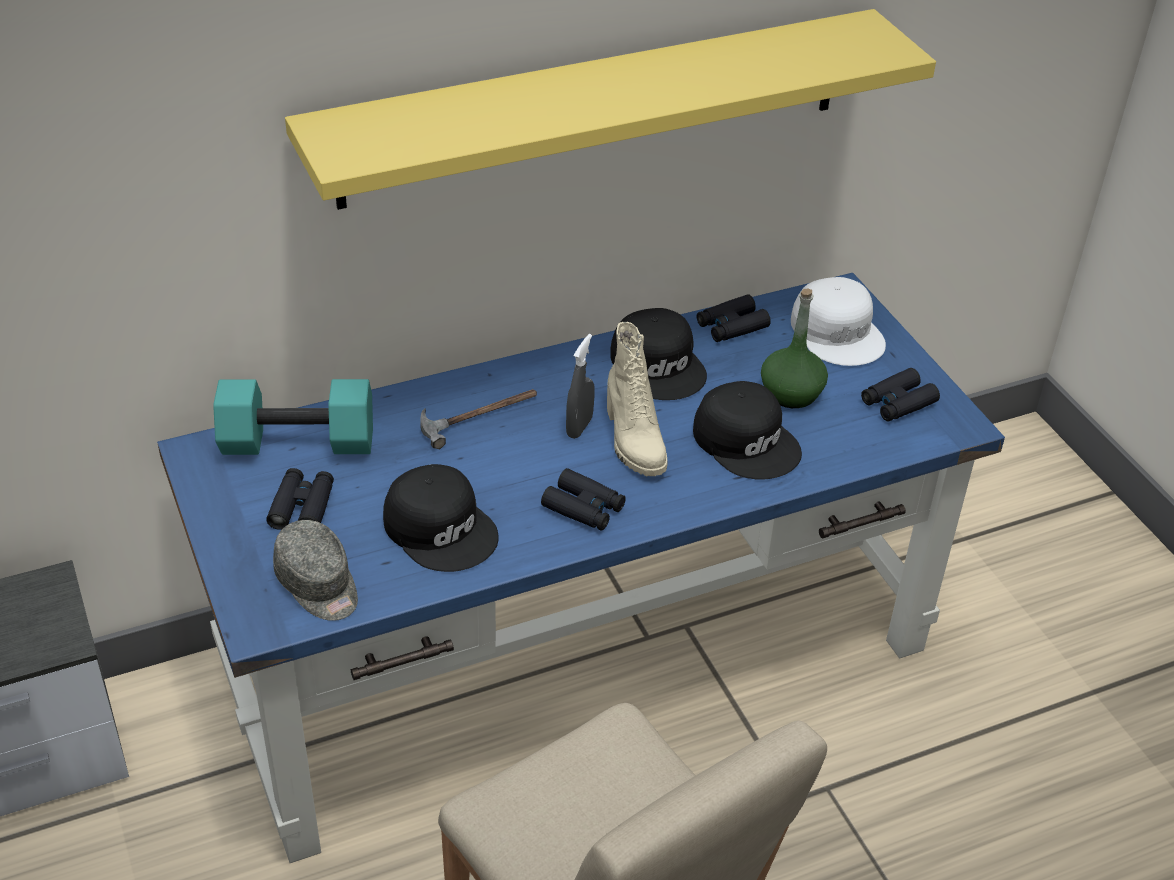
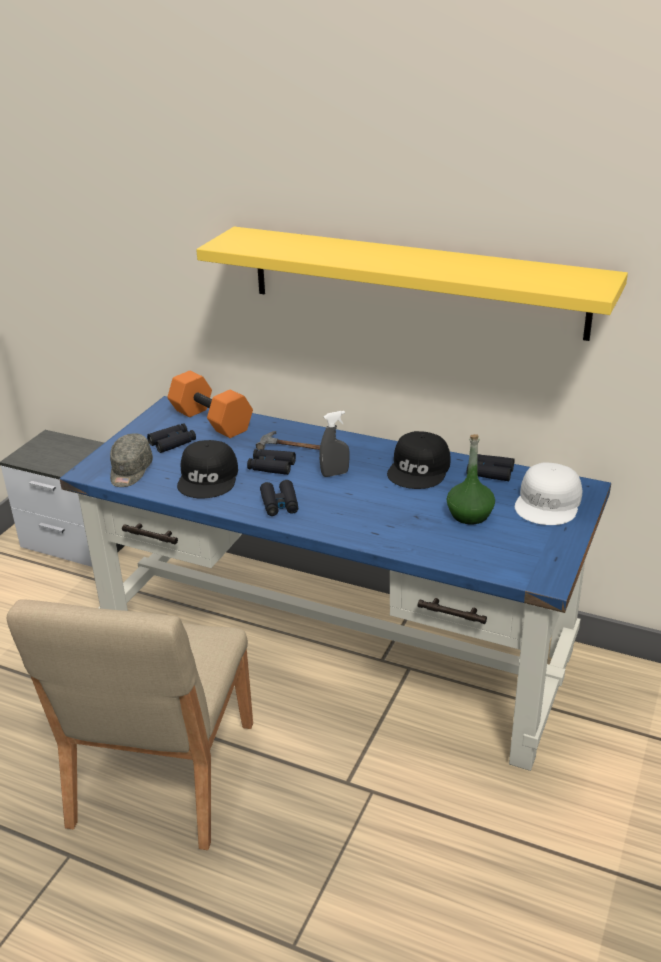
camera: 50 degrees right, 10 degrees down
turquoise dumbbell [213,379,373,455] -> orange dumbbell [167,371,253,438]
beige boot [607,322,667,476] -> none
black cap [693,381,802,480] -> none
black binoculars [861,368,940,422] -> black binoculars moved to [247,449,296,475]

